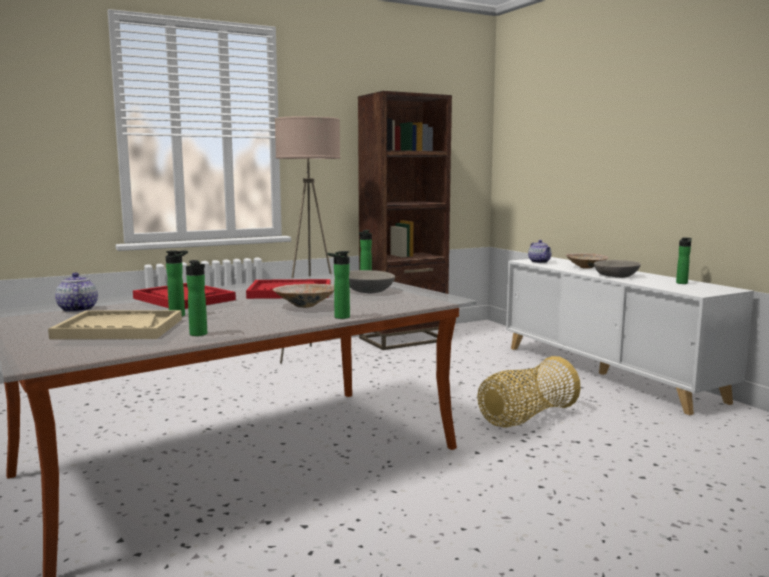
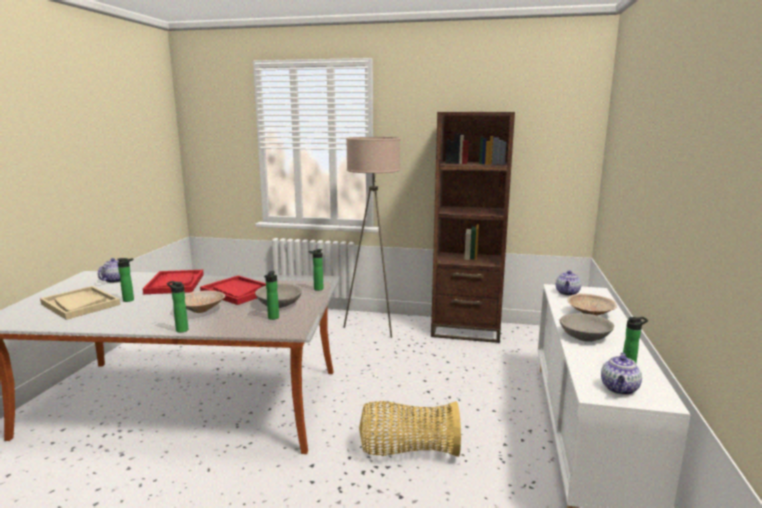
camera: 40 degrees right, 5 degrees up
bottle [186,260,207,336] -> bottle moved to [264,271,279,320]
none -> teapot [601,352,642,395]

